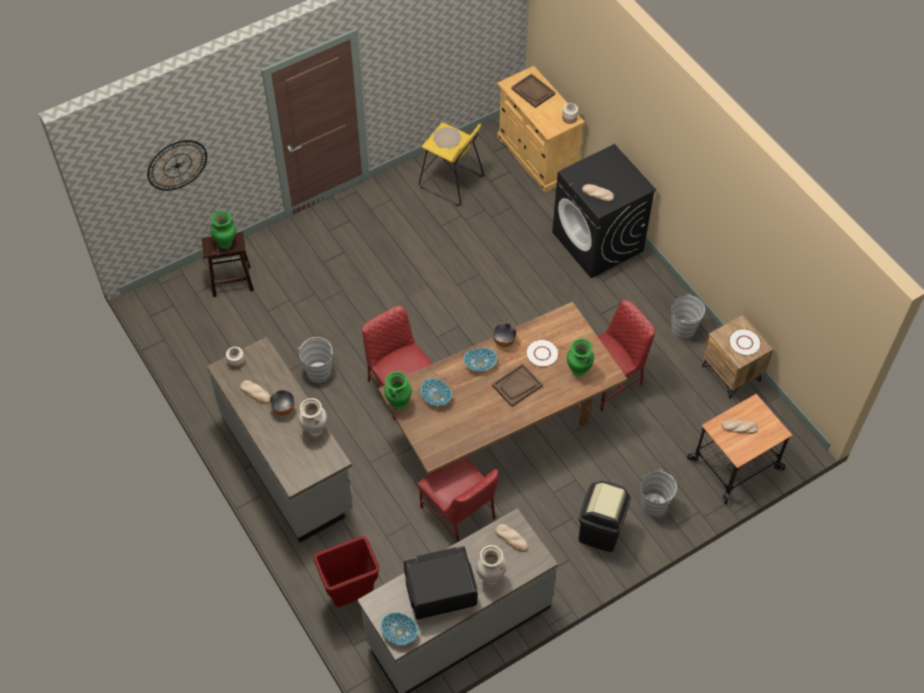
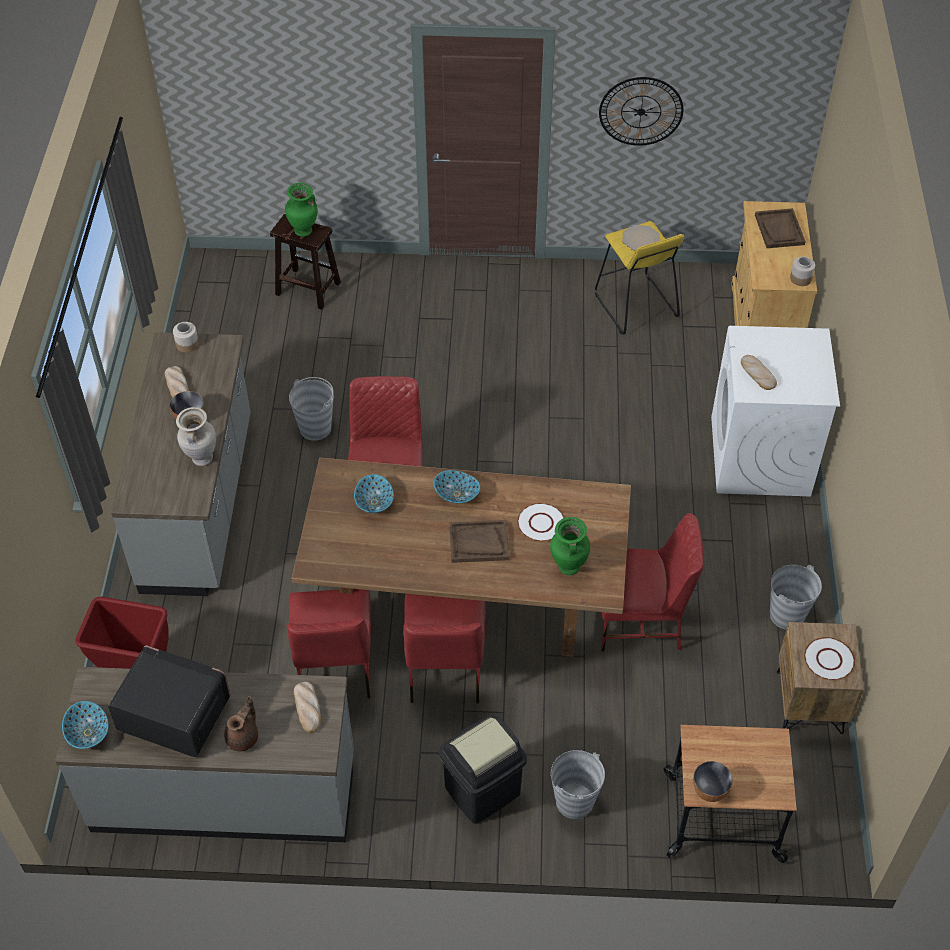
camera: 35 degrees right, 5 degrees down
wall clock [147,140,207,191] -> wall clock moved to [599,77,683,146]
green vase [384,371,412,410] -> none
beige vase [476,545,506,585] -> brown teapot [224,696,258,752]
bowl [493,323,517,348] -> bowl moved to [693,761,733,802]
black washing machine [552,144,656,278] -> white washing machine [711,326,840,497]
bread [721,419,758,434] -> none
none -> red chair [403,594,486,704]

